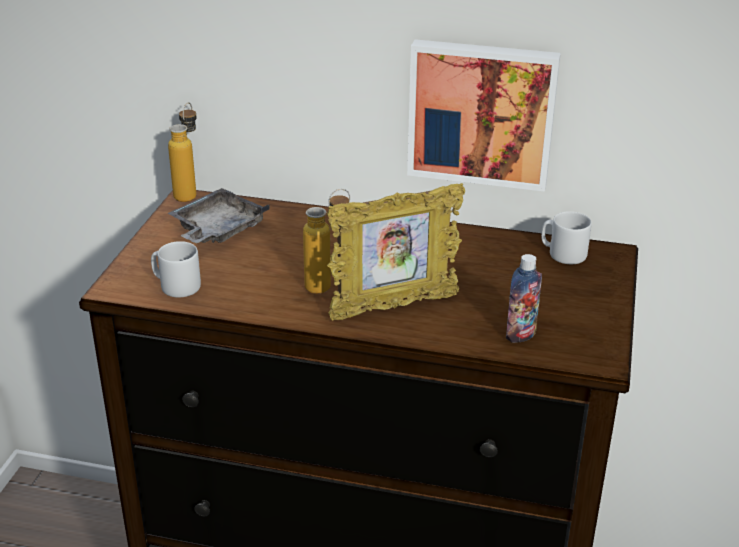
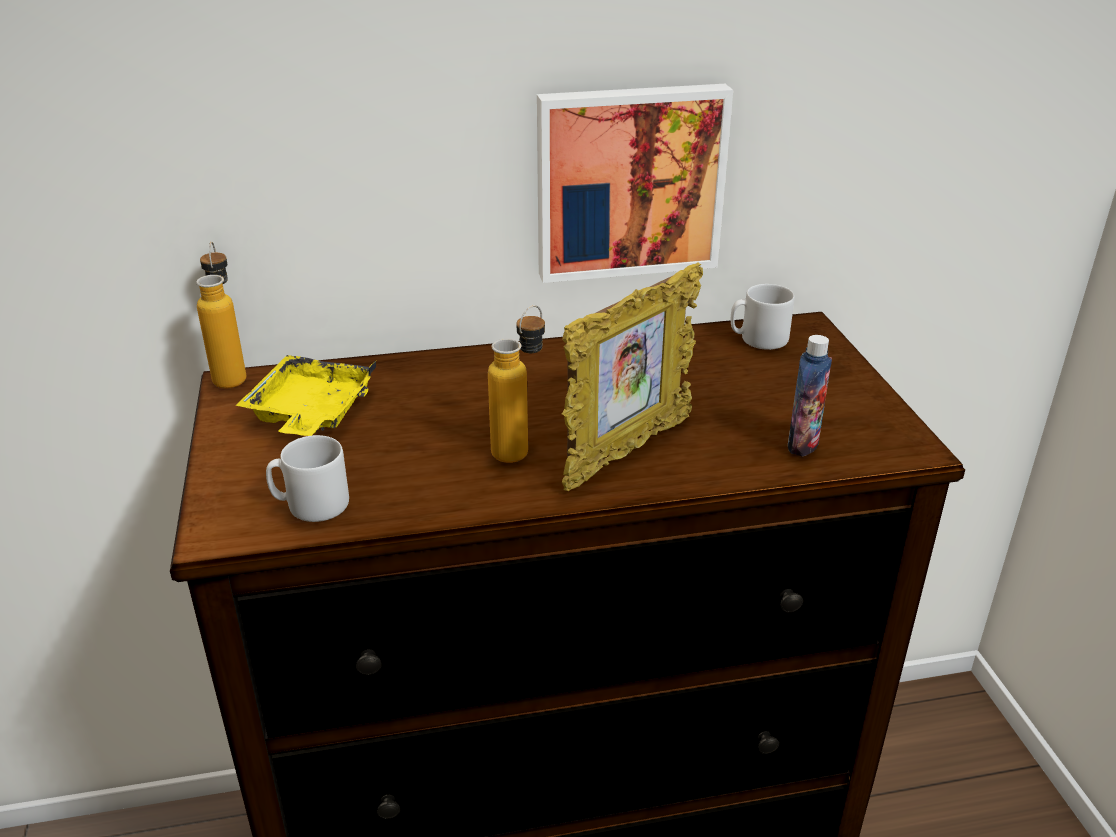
camera: 25 degrees left, 0 degrees up
grey tray [168,188,270,243] -> yellow tray [236,355,376,436]

